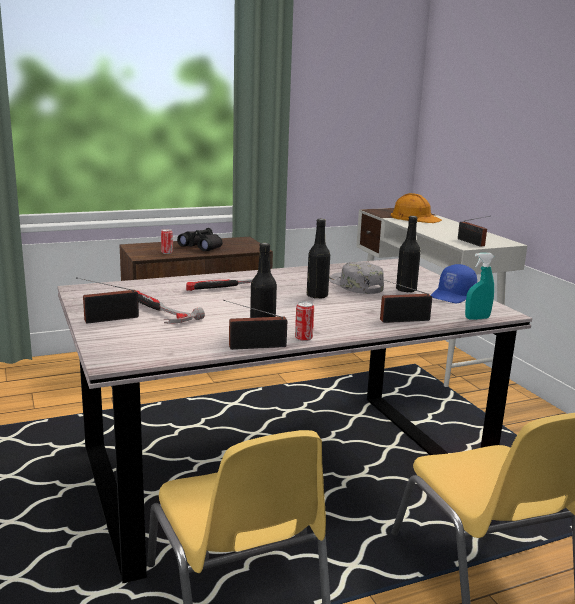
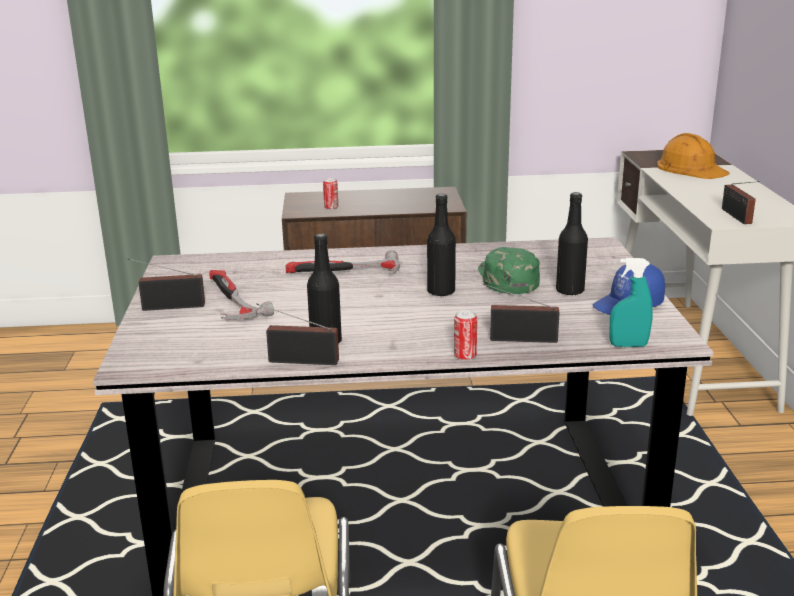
camera: 20 degrees right, 5 degrees up
black binoculars [177,228,222,251] -> none
can [295,301,314,341] -> can moved to [454,310,477,361]
grey cap [329,262,384,294] -> green cap [478,247,540,294]

